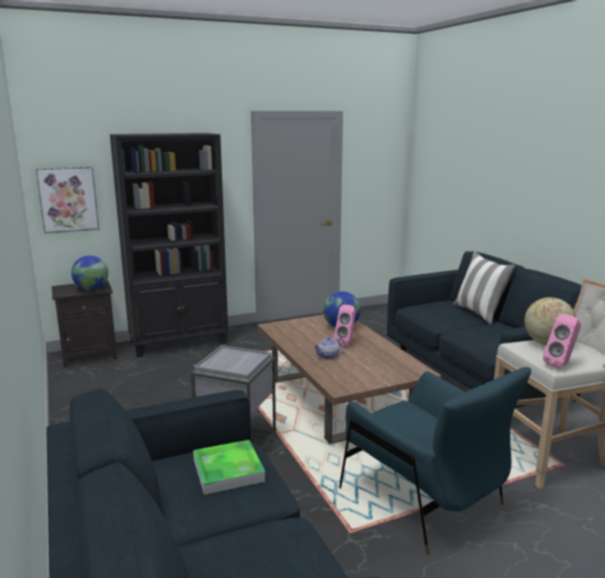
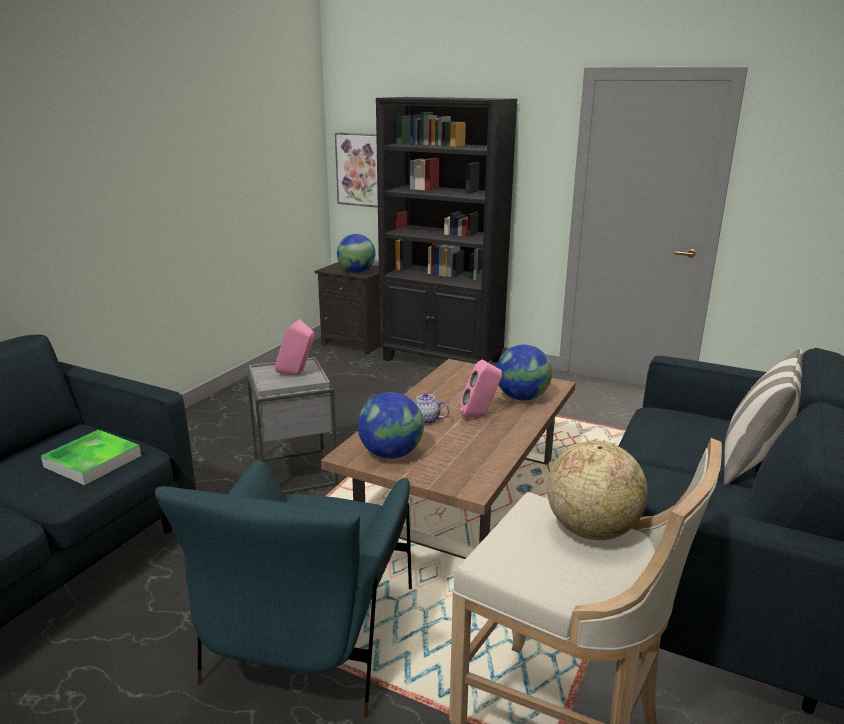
camera: 50 degrees right, 5 degrees up
pink speaker [543,314,581,369] -> pink speaker moved to [275,319,314,375]
none -> globe [358,392,424,459]

